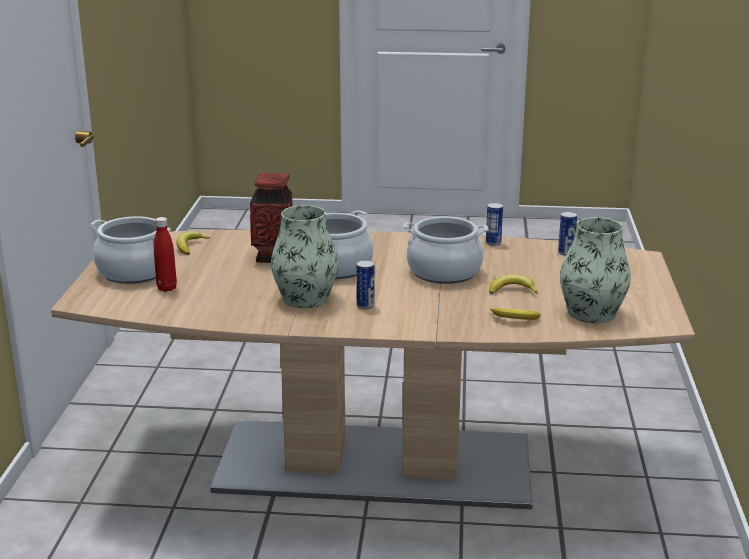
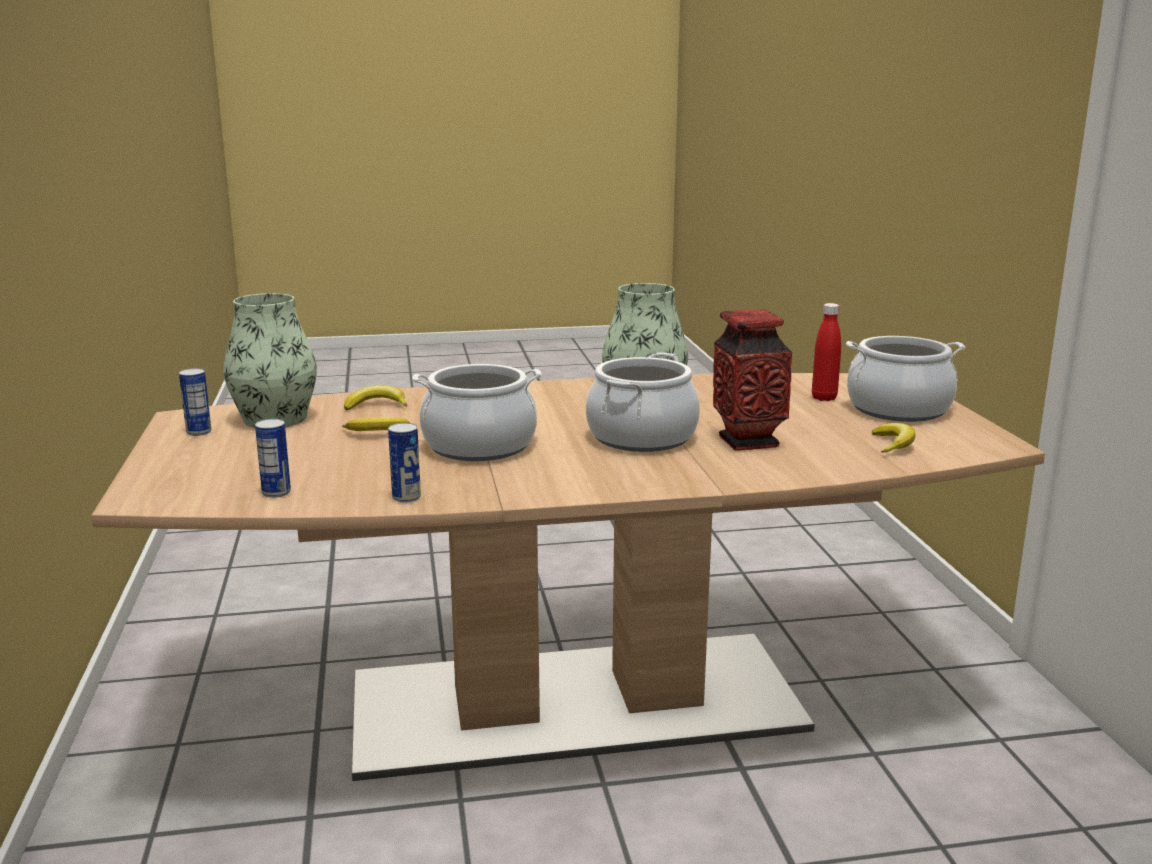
camera: 165 degrees right, 5 degrees down
can [356,260,374,309] -> can moved to [179,368,211,436]

